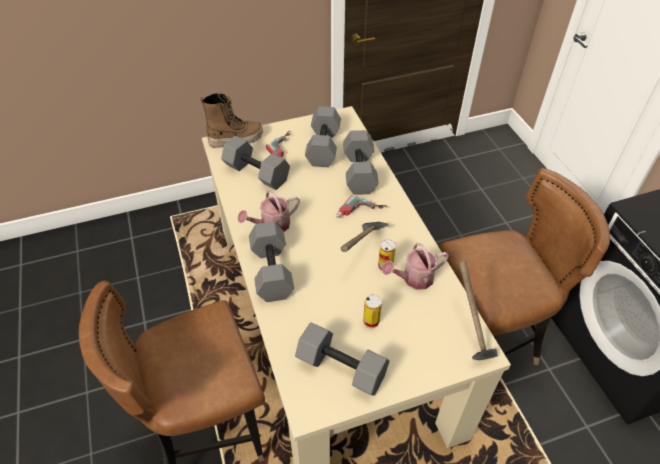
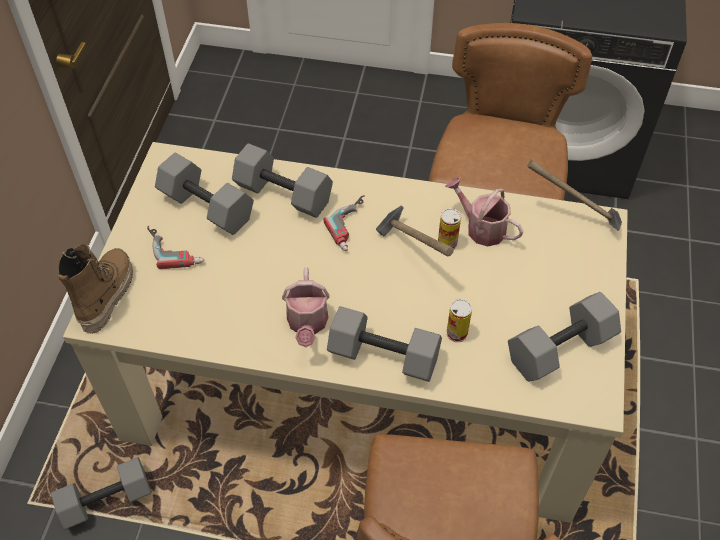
camera: 60 degrees left, 5 degrees up
grey dumbbell [221,135,290,190] -> grey dumbbell moved to [51,457,152,530]
can [363,294,382,328] -> can moved to [447,299,472,342]
watering can [382,243,449,290] -> watering can turned 120 degrees clockwise [445,177,524,247]

